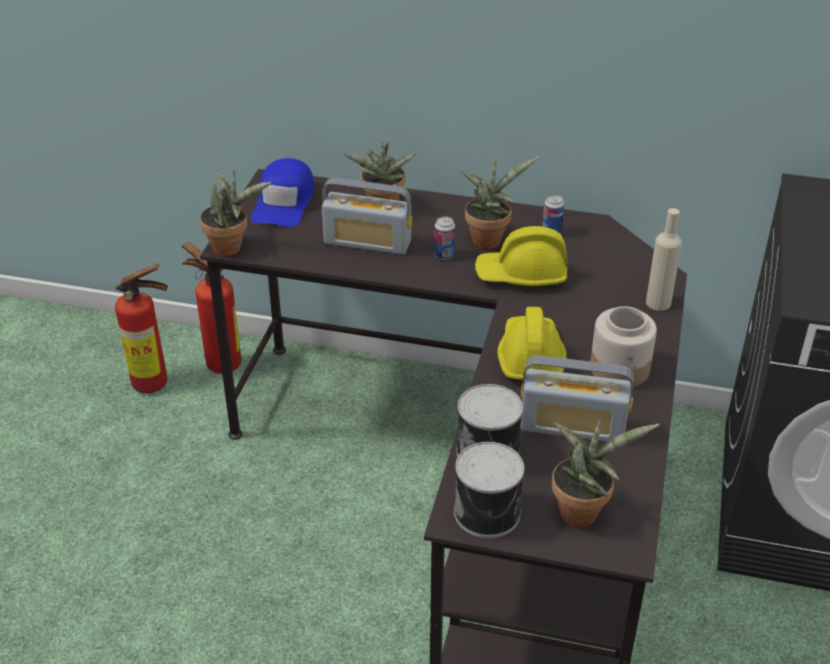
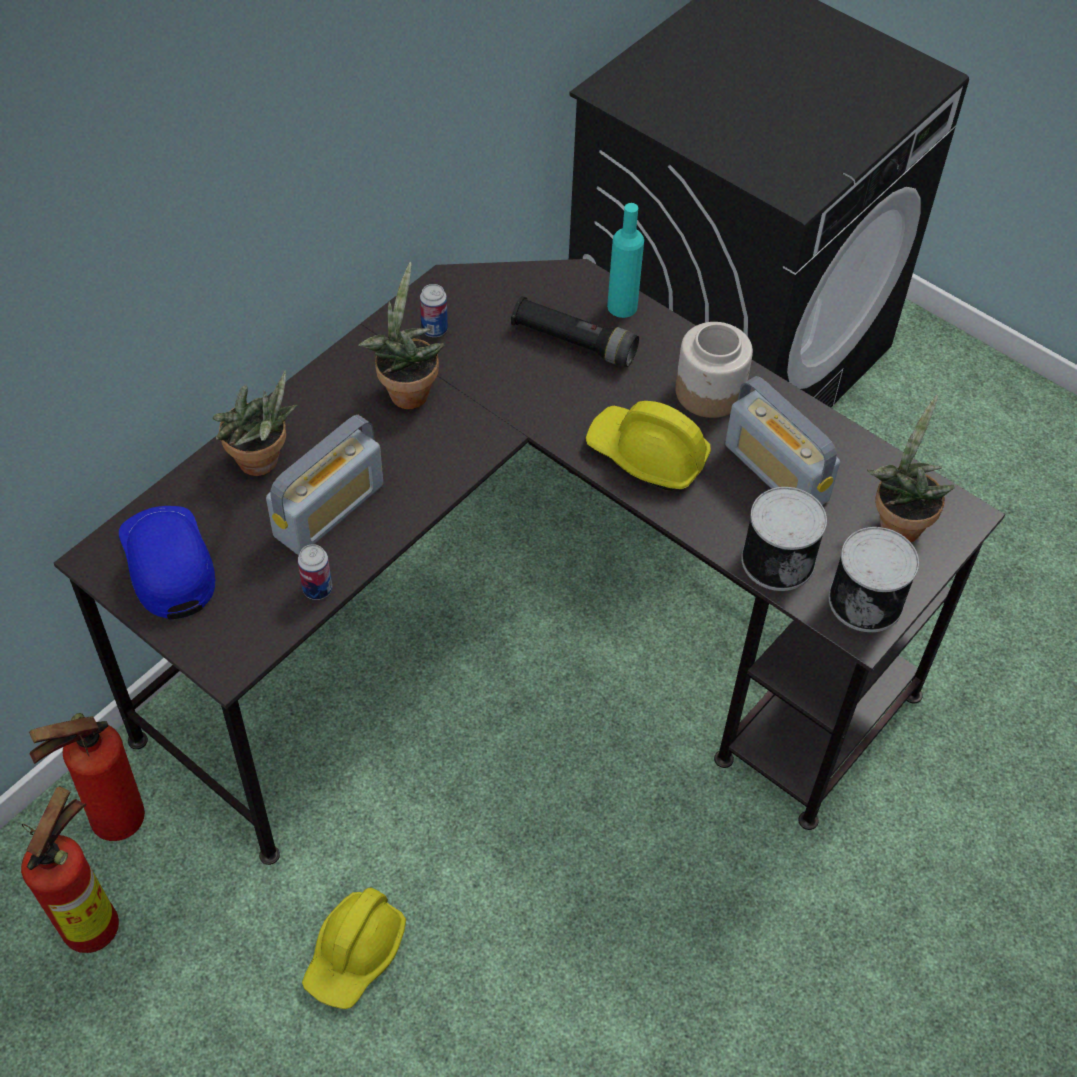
camera: 65 degrees left, 15 degrees up
potted plant [200,170,271,256] -> none
blue cap [251,158,314,227] -> blue cap turned 150 degrees counterclockwise [119,506,215,619]
can [434,216,455,260] -> can moved to [298,544,332,600]
yellow hard hat [475,226,567,289] -> yellow hard hat moved to [302,887,406,1009]
radio [520,356,634,442] -> radio turned 105 degrees clockwise [725,376,840,505]
beige bottle [646,208,682,311] -> turquoise bottle [607,203,644,318]
none -> black flashlight [511,296,639,367]

